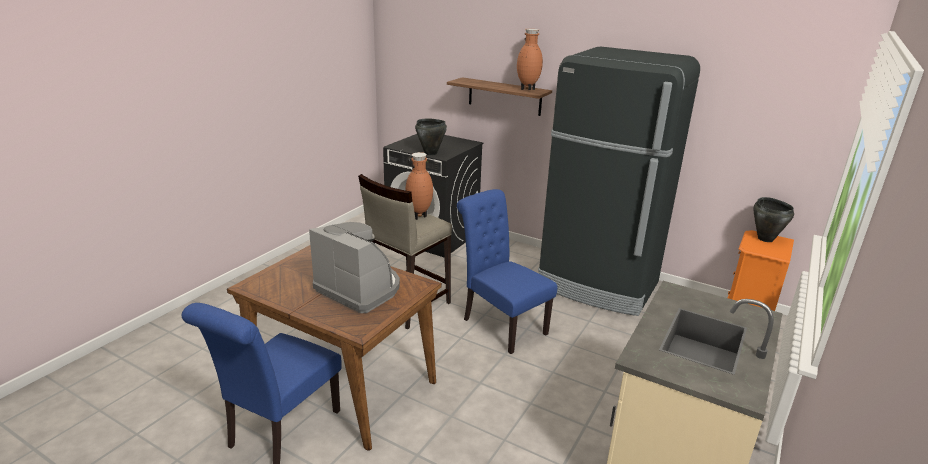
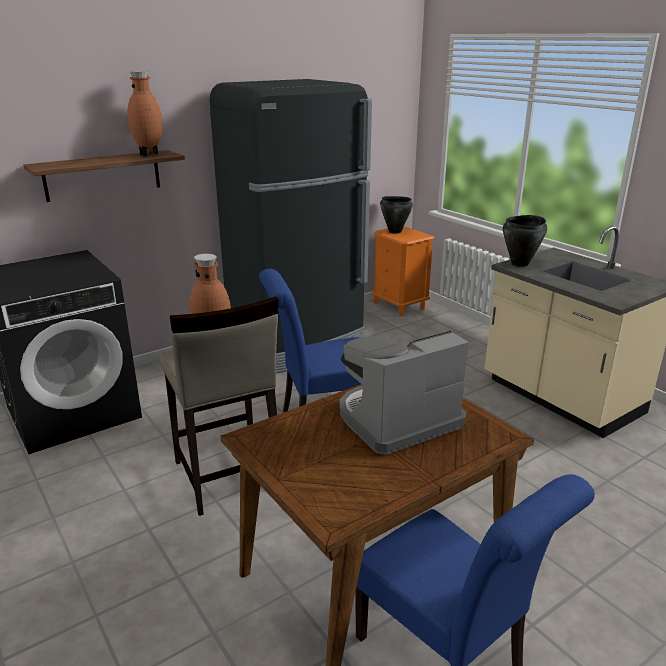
camera: 65 degrees left, 0 degrees up
black cooking pot [415,119,447,155] -> black cooking pot moved to [503,215,547,267]

